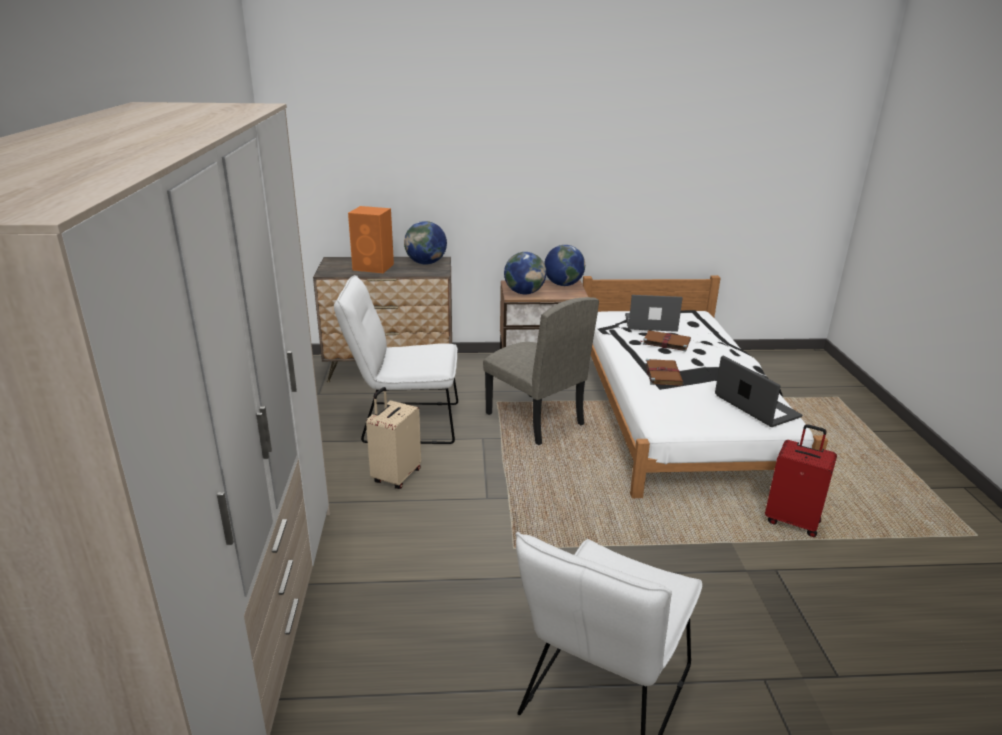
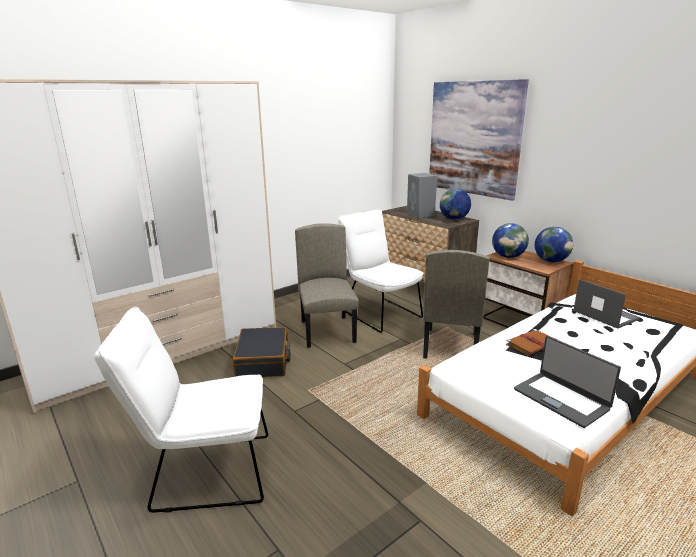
camera: 55 degrees right, 5 degrees down
orange speaker [348,206,394,273] -> grey speaker [407,173,437,218]
beige suitcase [366,387,421,489] -> beige chair [295,223,359,348]
brown book [640,330,691,352] -> none
laptop [715,356,802,427] -> laptop turned 120 degrees clockwise [514,336,621,428]
red suitcase [765,424,837,537] -> none
none -> black suitcase [233,327,291,377]
none -> picture [429,79,529,201]

